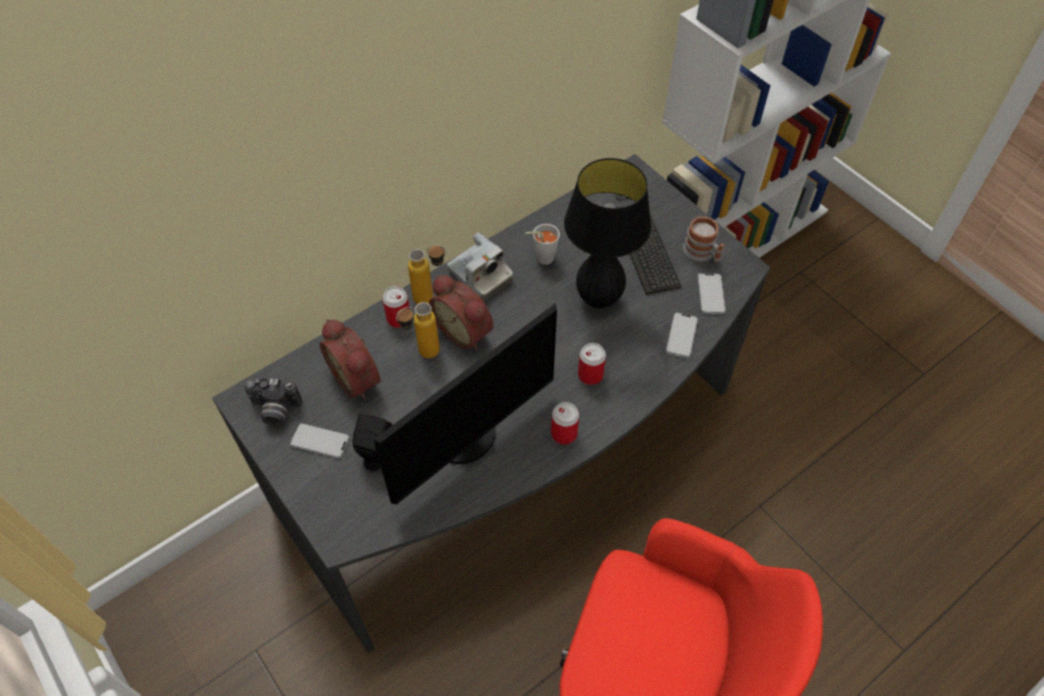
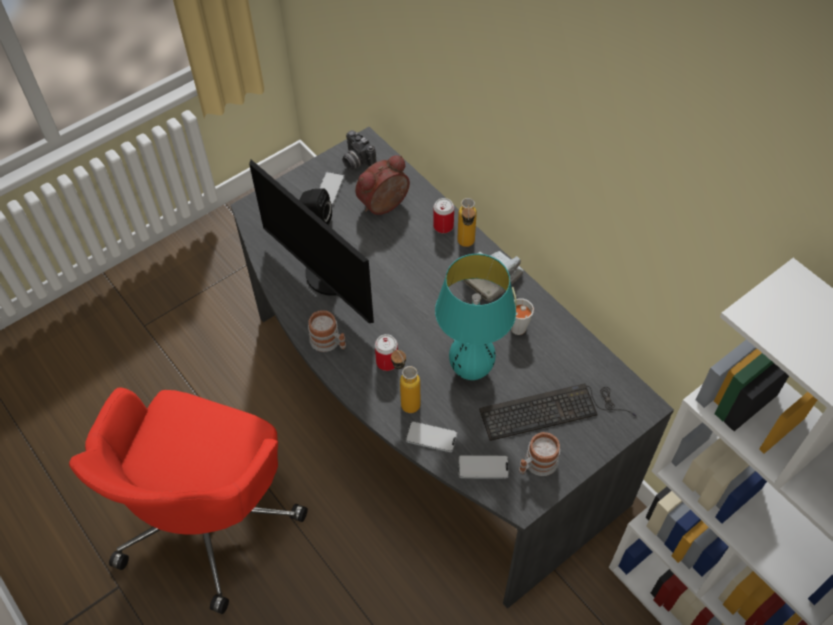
camera: 90 degrees right, 0 degrees up
camera [244,378,302,426] -> camera turned 45 degrees counterclockwise [342,130,377,170]
bottle [396,302,440,358] -> bottle moved to [391,348,421,413]
alarm clock [429,275,493,350] -> none
can [551,402,579,445] -> mug [308,310,346,352]
black table lamp [564,158,651,309] -> turquoise table lamp [435,254,516,380]

